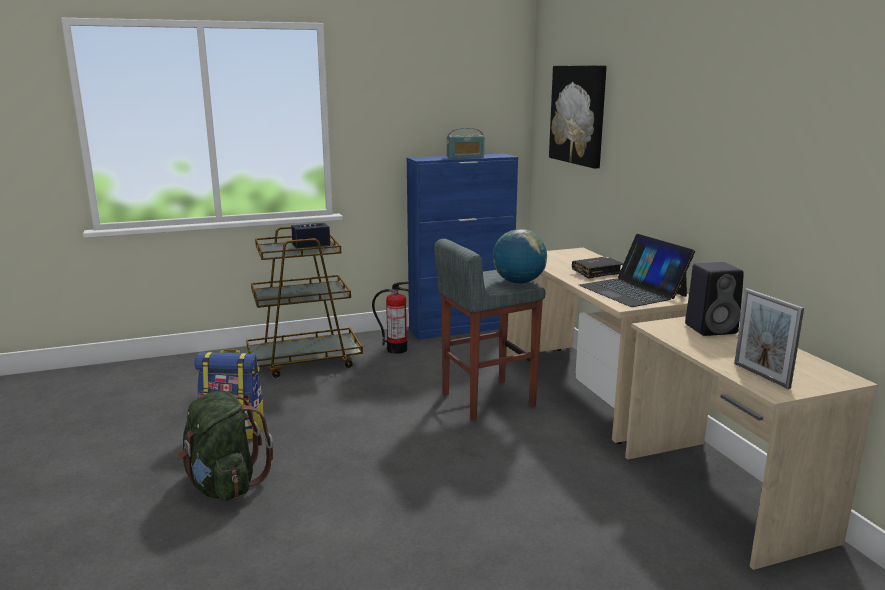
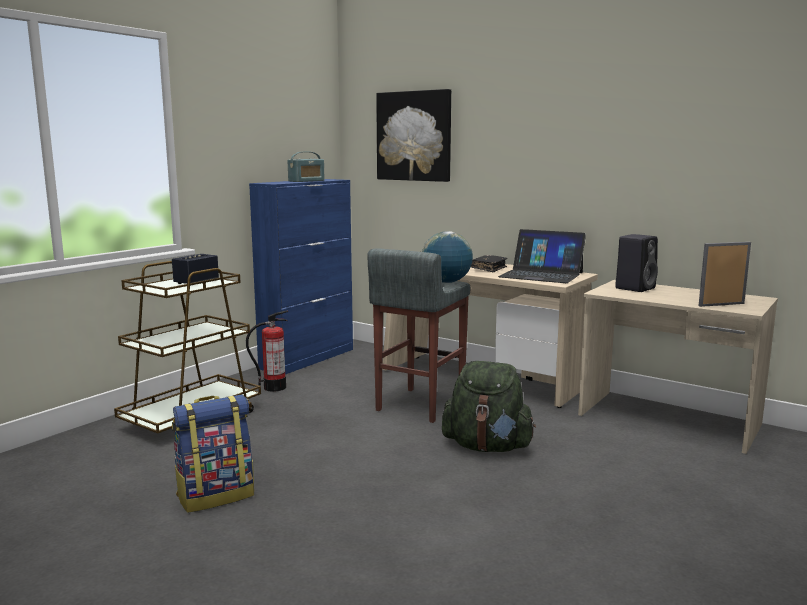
camera: 35 degrees left, 5 degrees down
green backpack [176,390,273,501] -> green backpack moved to [442,361,536,452]
picture frame [734,288,804,389] -> picture frame turned 135 degrees clockwise [698,242,751,307]

